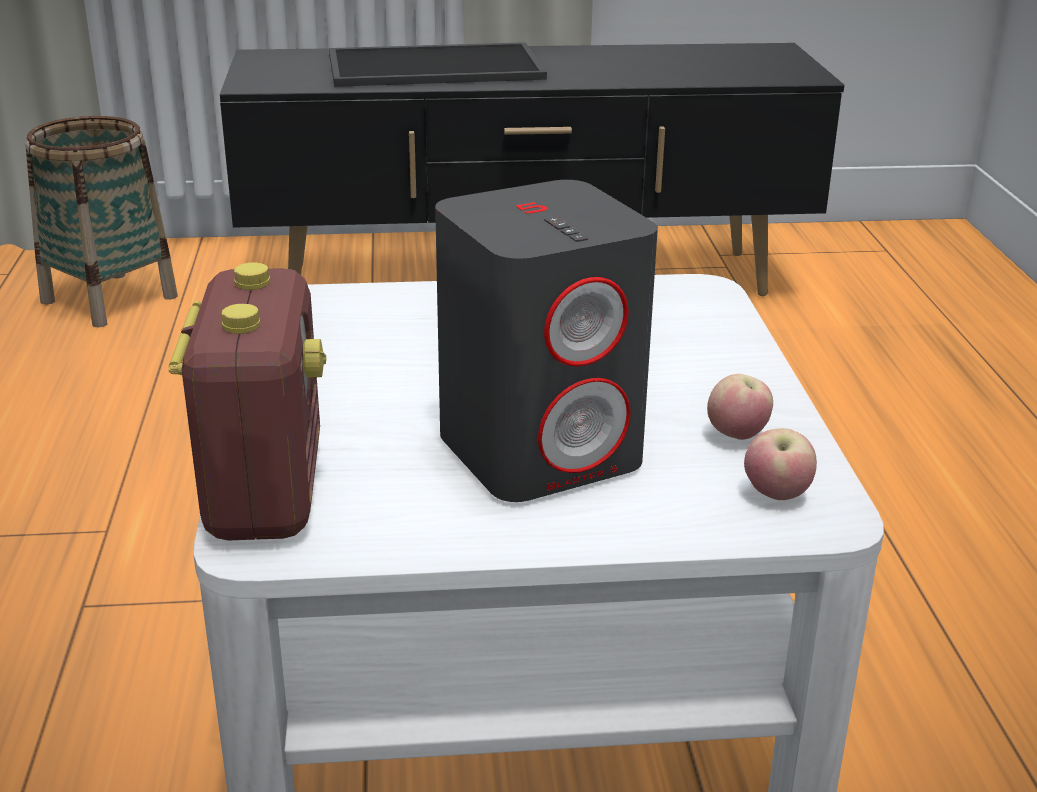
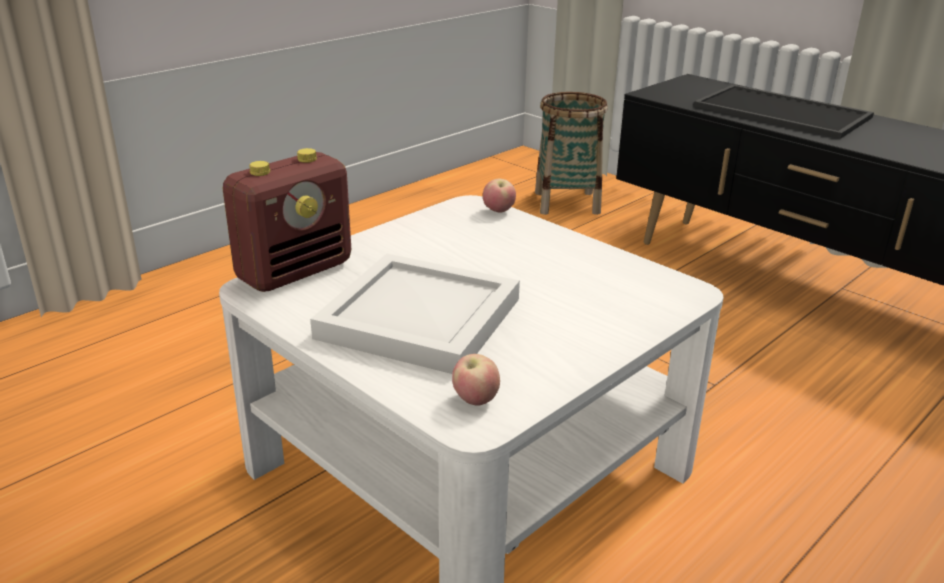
camera: 50 degrees right, 0 degrees up
grey speaker [435,180,658,502] -> white tray [310,254,520,374]
apple [707,374,773,440] -> apple moved to [483,178,516,213]

